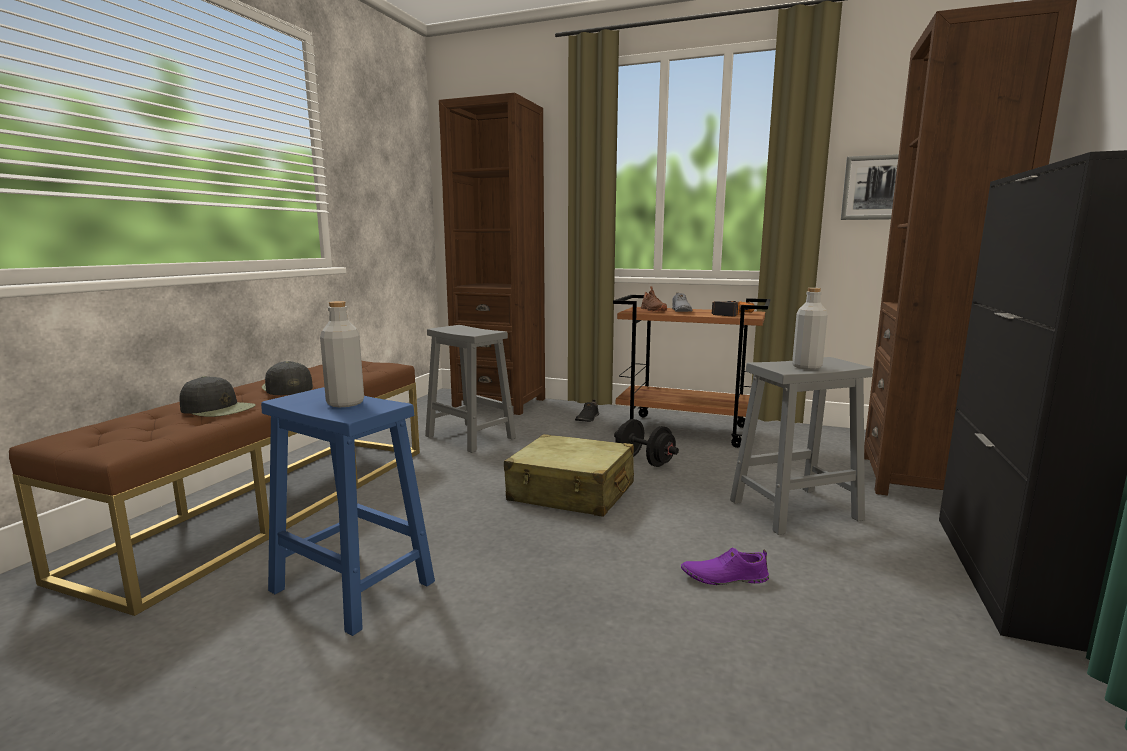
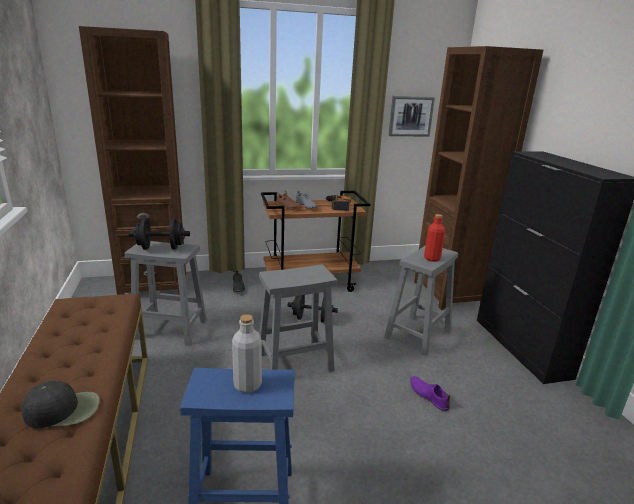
camera: 35 degrees left, 10 degrees up
black cap [262,361,313,395] -> none
beige suitcase [504,434,634,517] -> grey stool [259,264,337,372]
purple shoe [681,548,769,585] -> purple shoe turned 90 degrees clockwise [410,376,450,411]
grey bottle [792,288,828,370] -> red bottle [424,214,445,262]
none -> black dumbbell [129,218,190,250]

